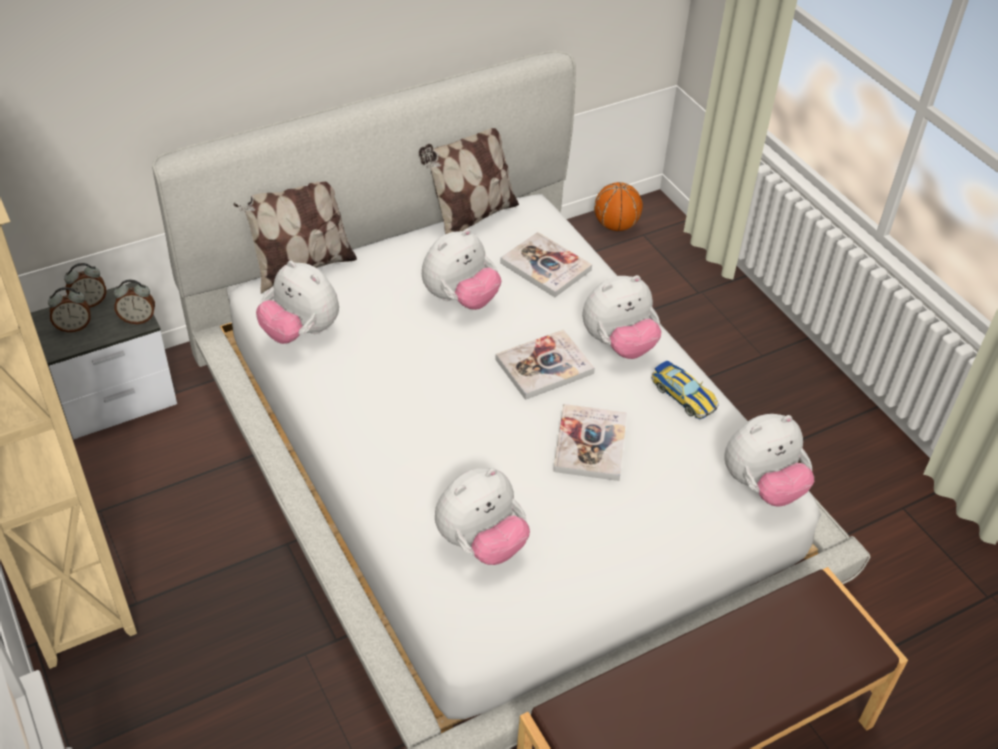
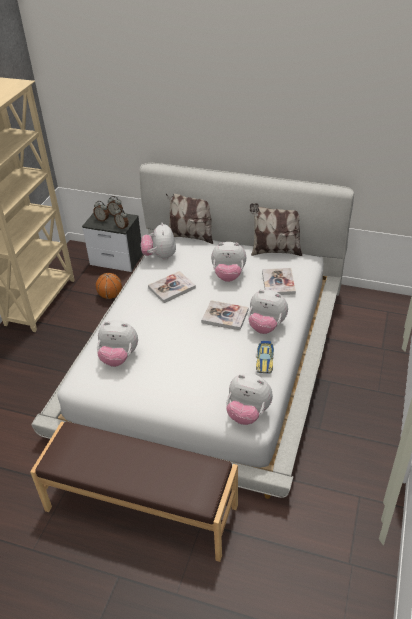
camera: 50 degrees right, 5 degrees down
book [553,404,627,481] -> book moved to [148,271,196,303]
basketball [594,182,643,231] -> basketball moved to [96,273,122,299]

